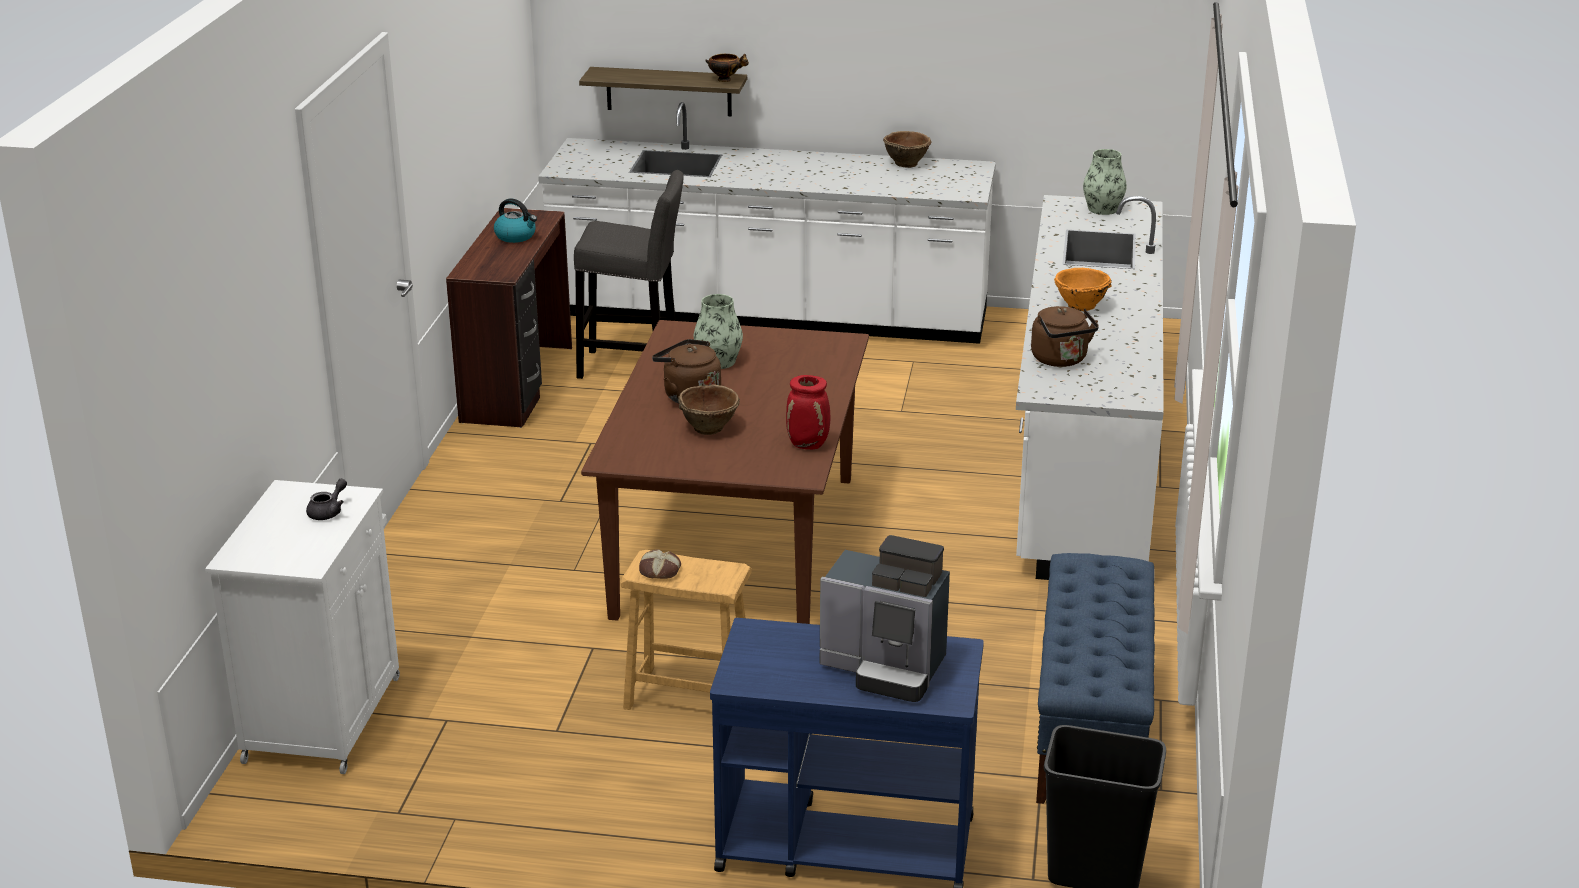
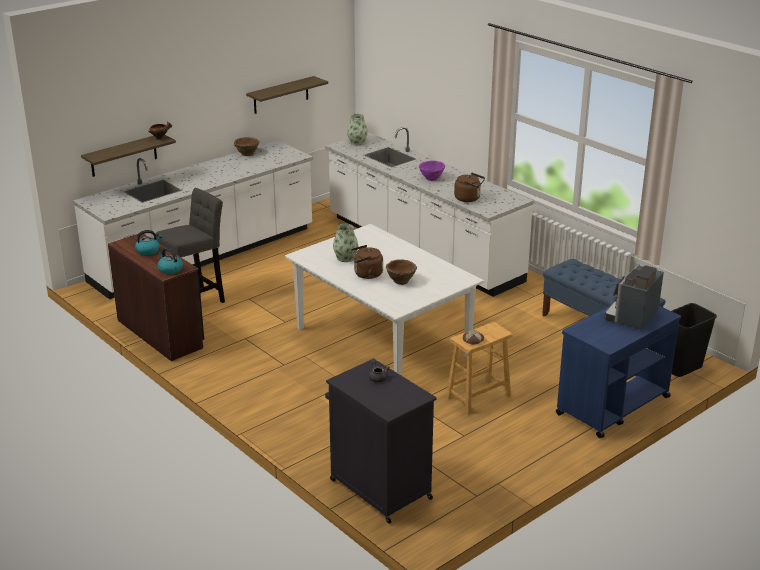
camera: 50 degrees left, 0 degrees up
white cabinet [205,480,400,774] -> black cabinet [325,360,437,524]
brown dining table [581,320,869,624] -> white dining table [285,224,484,376]
red vase [786,375,830,449] -> none
coffee machine [820,535,950,702] -> coffee machine turned 150 degrees clockwise [605,264,664,330]
orange bowl [1054,268,1112,311] -> purple bowl [419,161,445,181]
none -> kettle [158,248,183,274]
none -> shelf [246,76,328,114]

